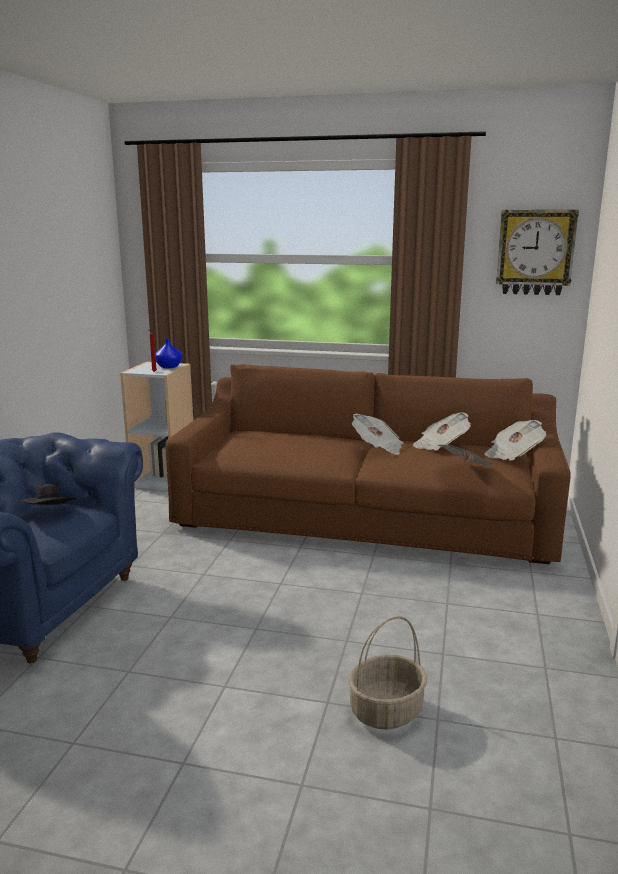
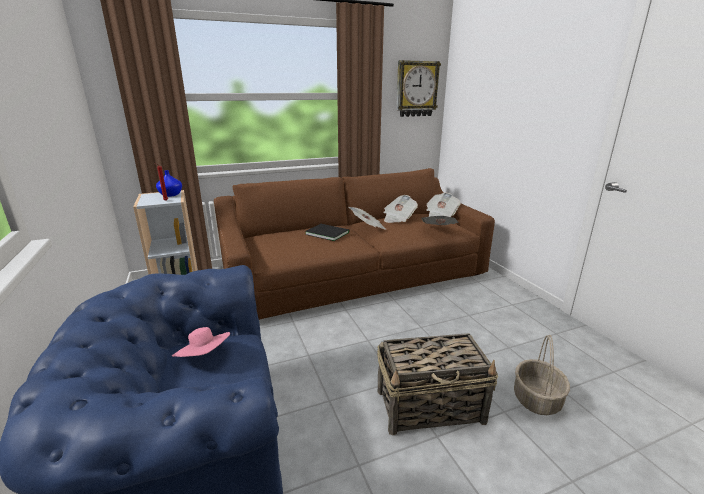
camera: 35 degrees left, 5 degrees up
black hat [18,484,77,505] -> pink hat [172,327,230,357]
none -> black book [305,224,349,241]
none -> basket [377,333,499,436]

